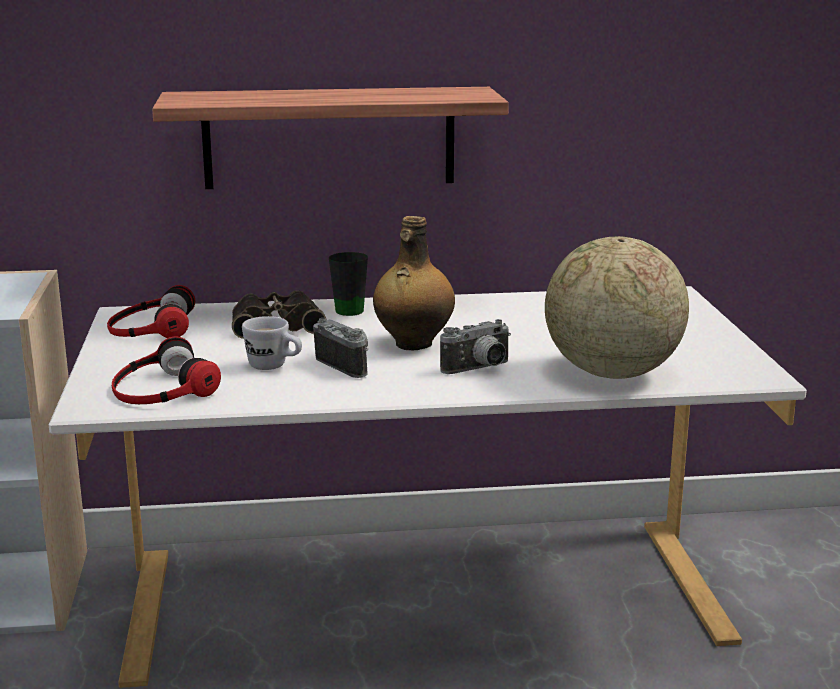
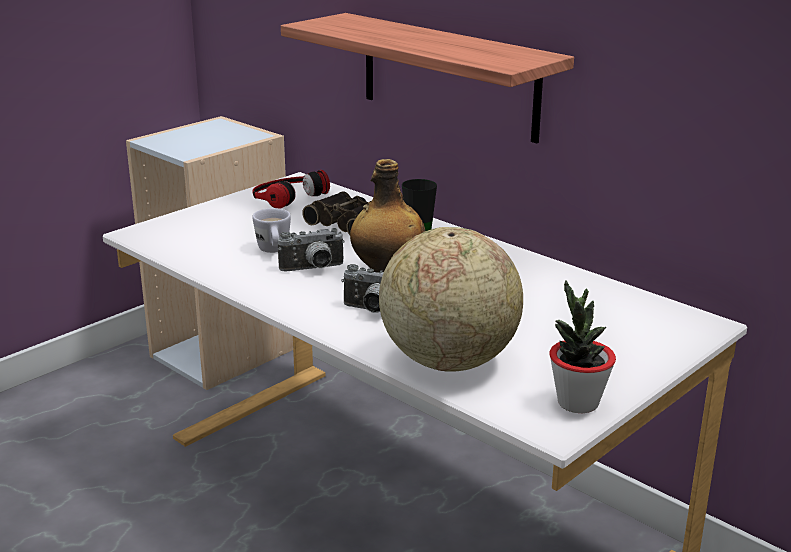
camera: 50 degrees right, 5 degrees up
headphones [112,336,221,404] -> none
camera [313,318,368,378] -> camera turned 60 degrees clockwise [278,228,345,271]
none -> potted plant [549,280,616,413]

